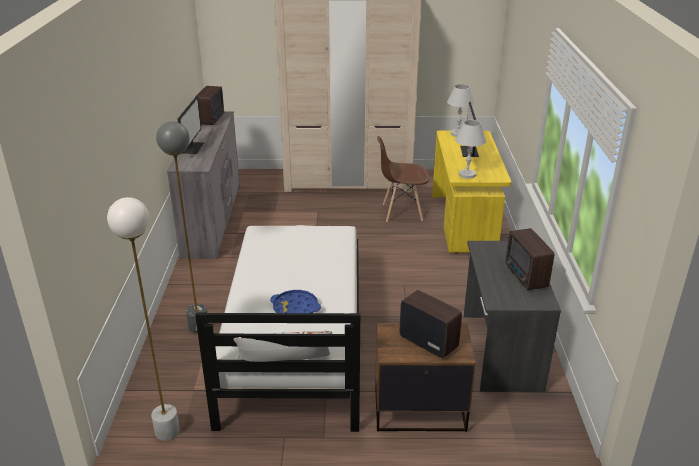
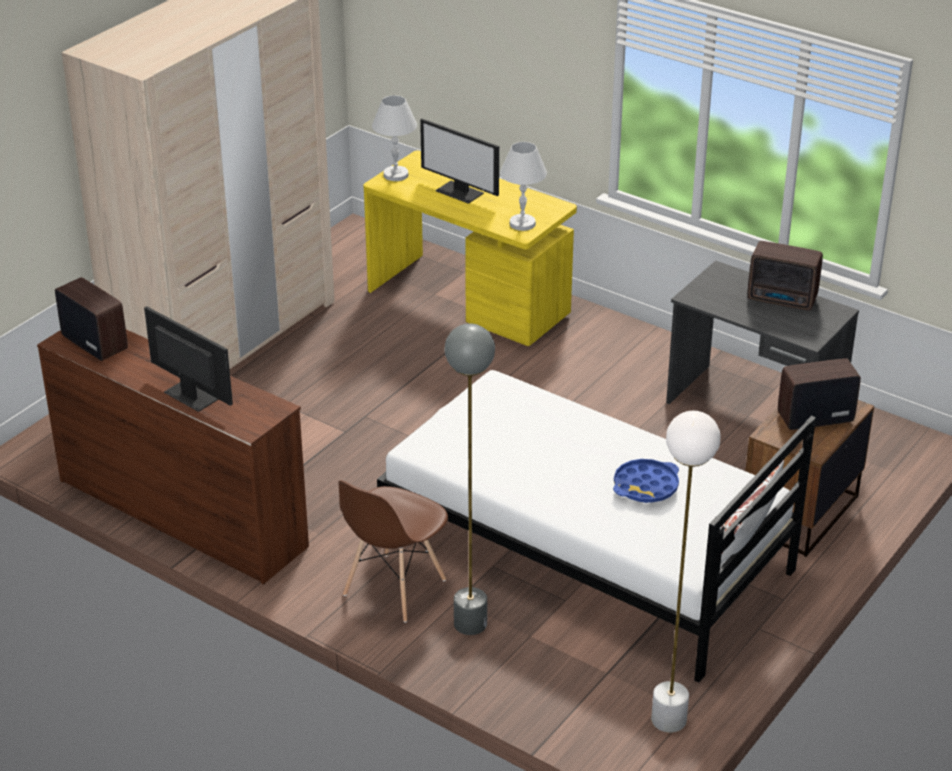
camera: 55 degrees left, 5 degrees up
grey dresser [167,111,240,259] -> brown dresser [37,330,309,584]
brown chair [377,136,429,222] -> brown chair moved to [339,480,448,623]

